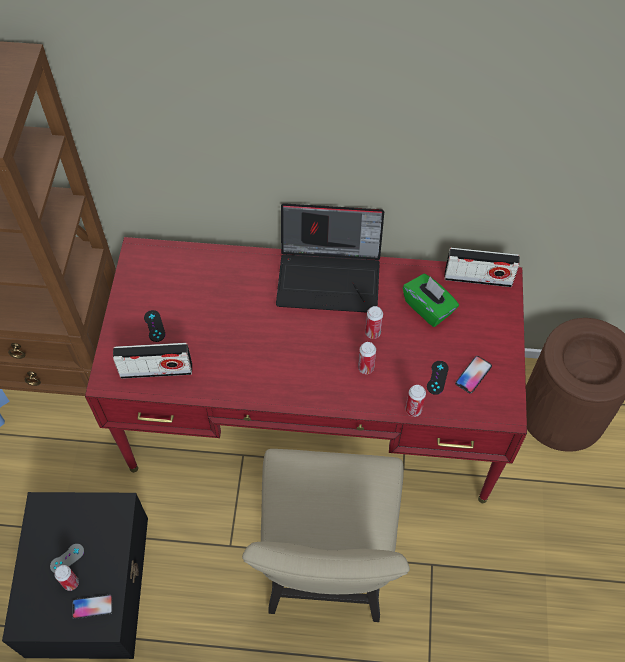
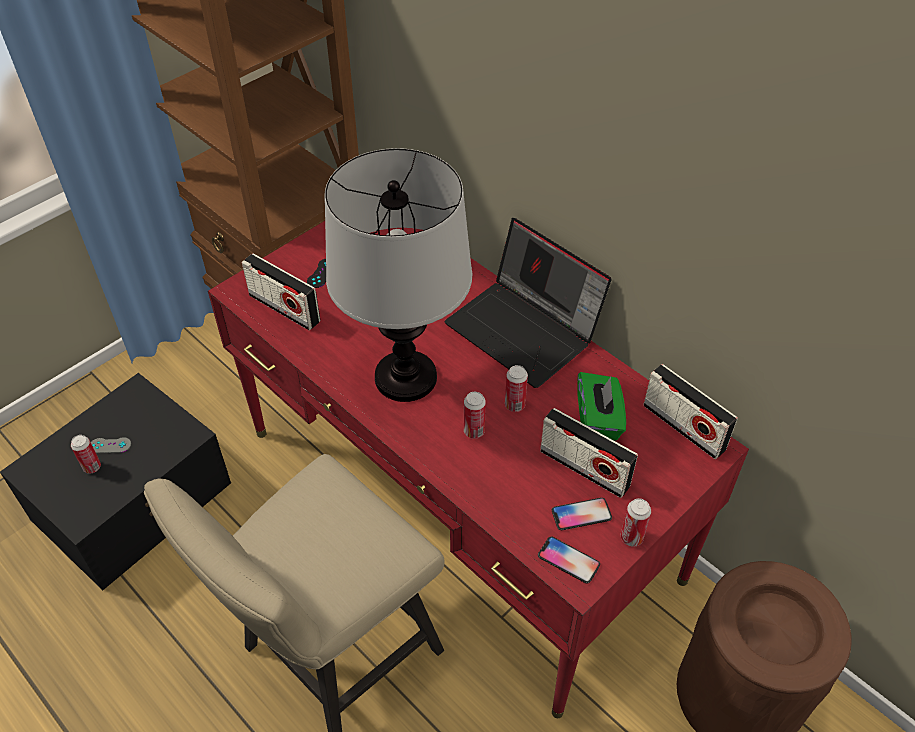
camera: 40 degrees right, 10 degrees down
phone [72,595,113,619] -> phone moved to [538,537,600,583]
can [406,385,426,417] -> can moved to [621,498,651,546]
black game controller [427,361,449,395] -> none
none -> table lamp [325,148,472,402]
none -> radio [540,408,638,498]

